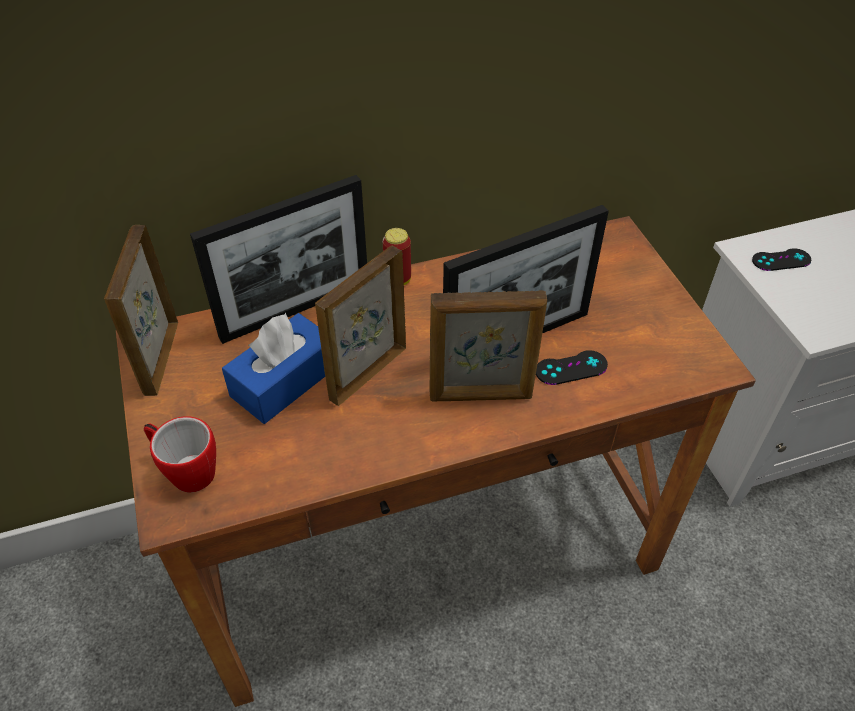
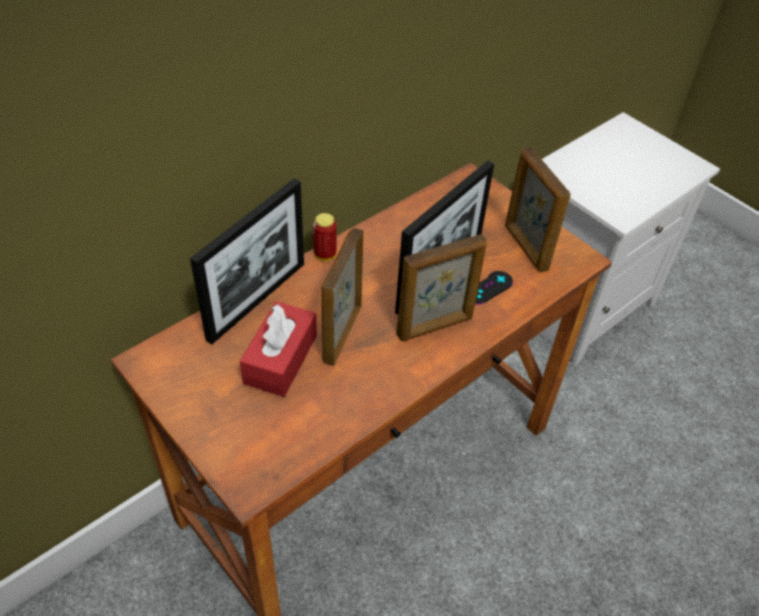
camera: 25 degrees left, 0 degrees up
picture frame [104,225,178,396] -> picture frame moved to [505,146,570,272]
mug [144,416,216,493] -> none
blue tissue box [222,313,325,424] -> red tissue box [240,301,317,397]
black game controller [752,248,811,271] -> none

